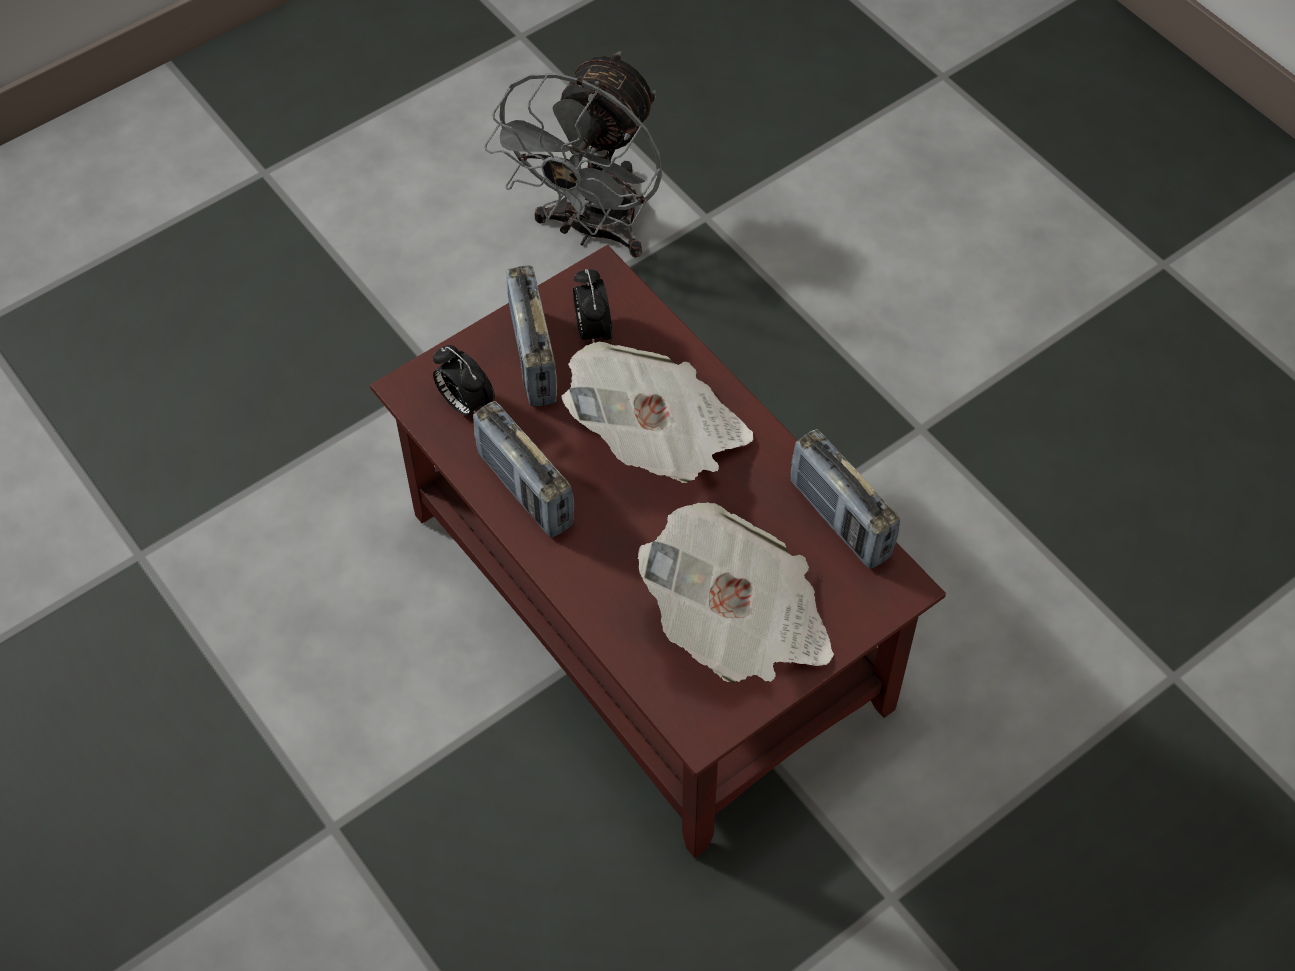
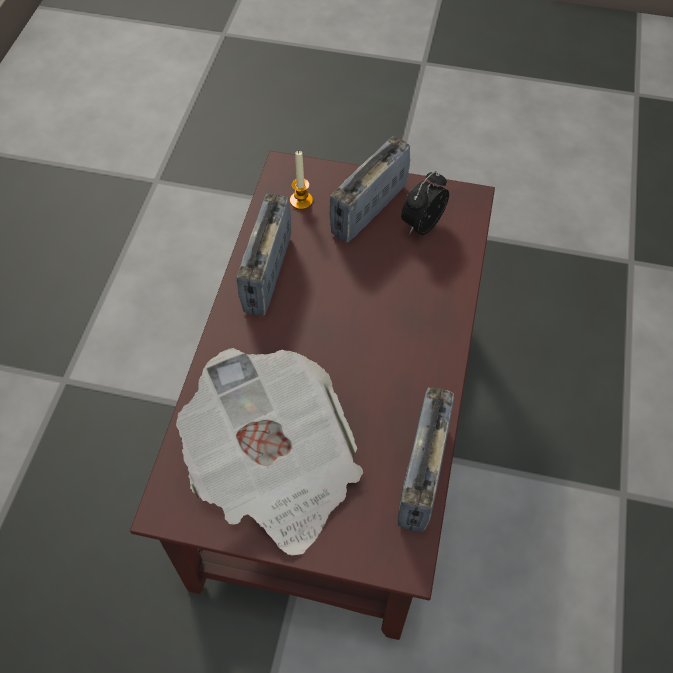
camera: 50 degrees right, 0 degrees up
alarm clock [433,345,495,415] -> candle [290,151,313,210]
grey fan [484,51,662,258] -> none
newspaper [561,342,753,483] -> none

